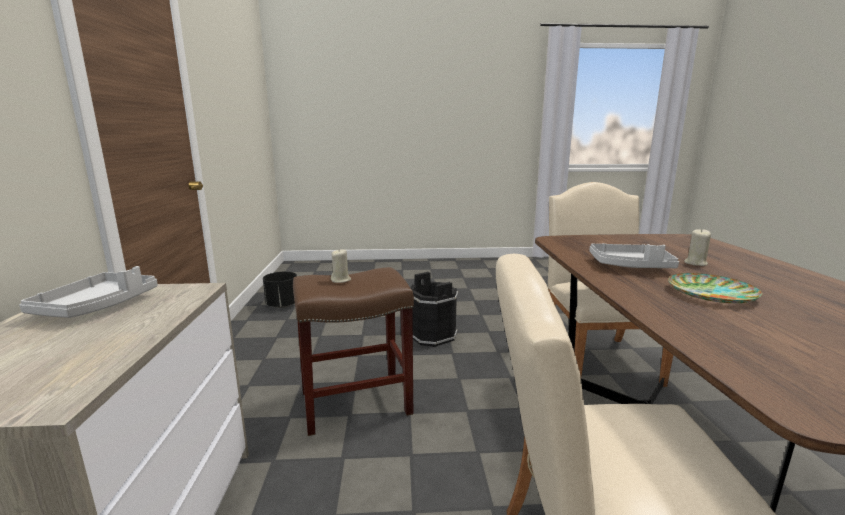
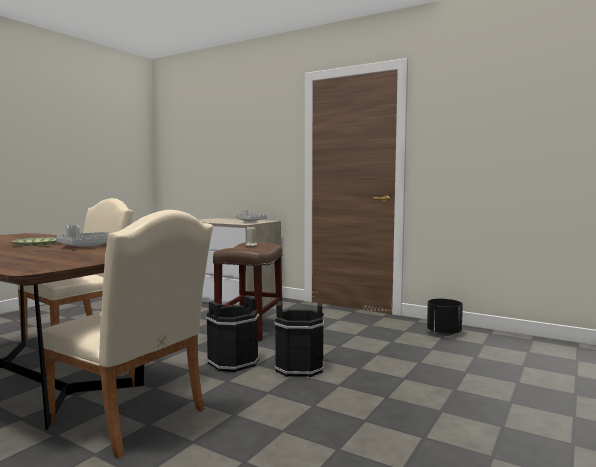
camera: 125 degrees right, 10 degrees down
beige candle [684,229,711,266] -> none
none -> black bucket [206,296,260,372]

